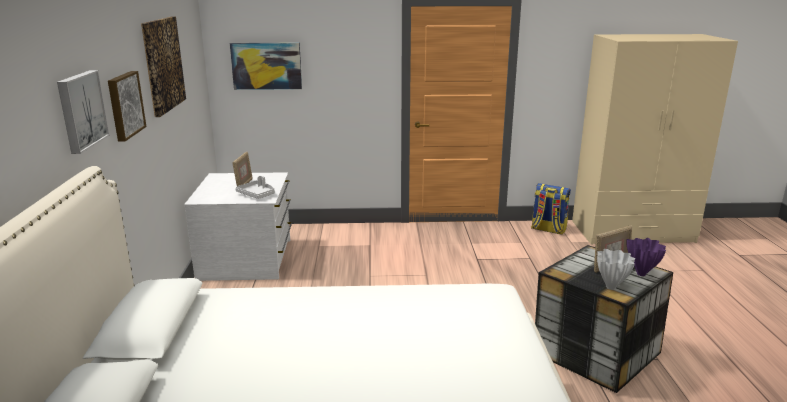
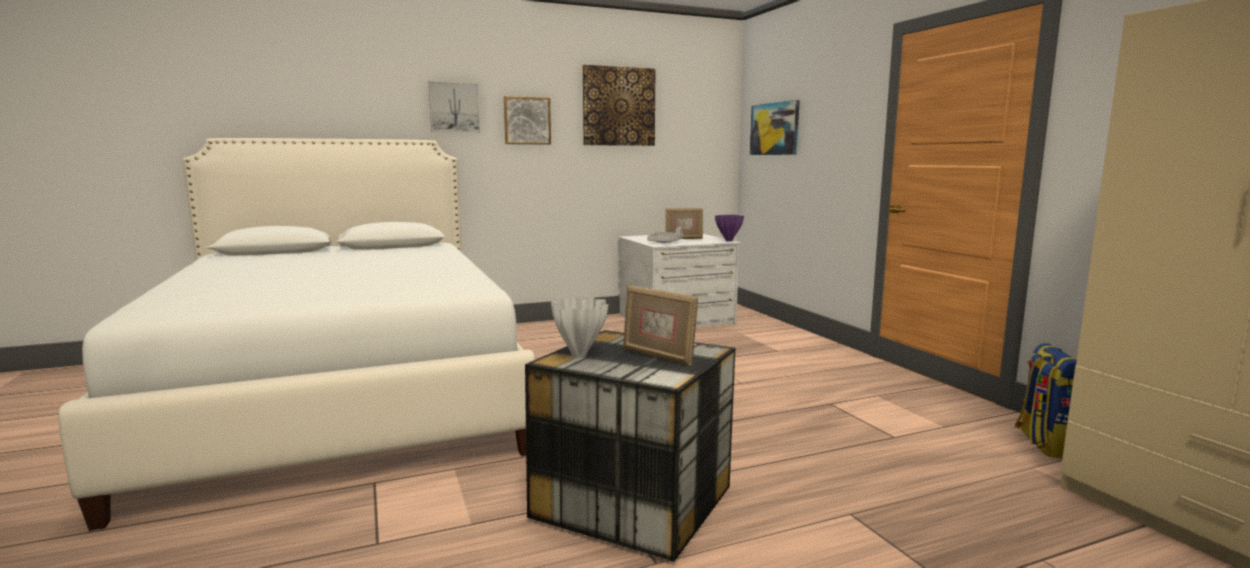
camera: 70 degrees right, 10 degrees down
purple vase [626,238,666,276] -> purple vase moved to [715,215,744,242]

